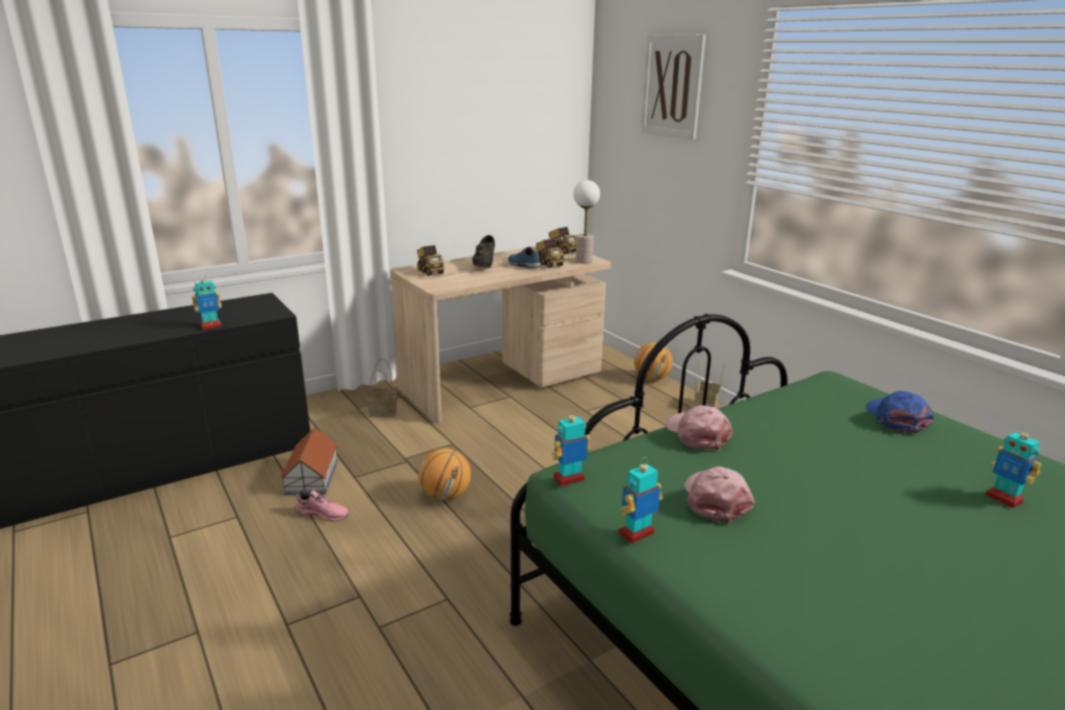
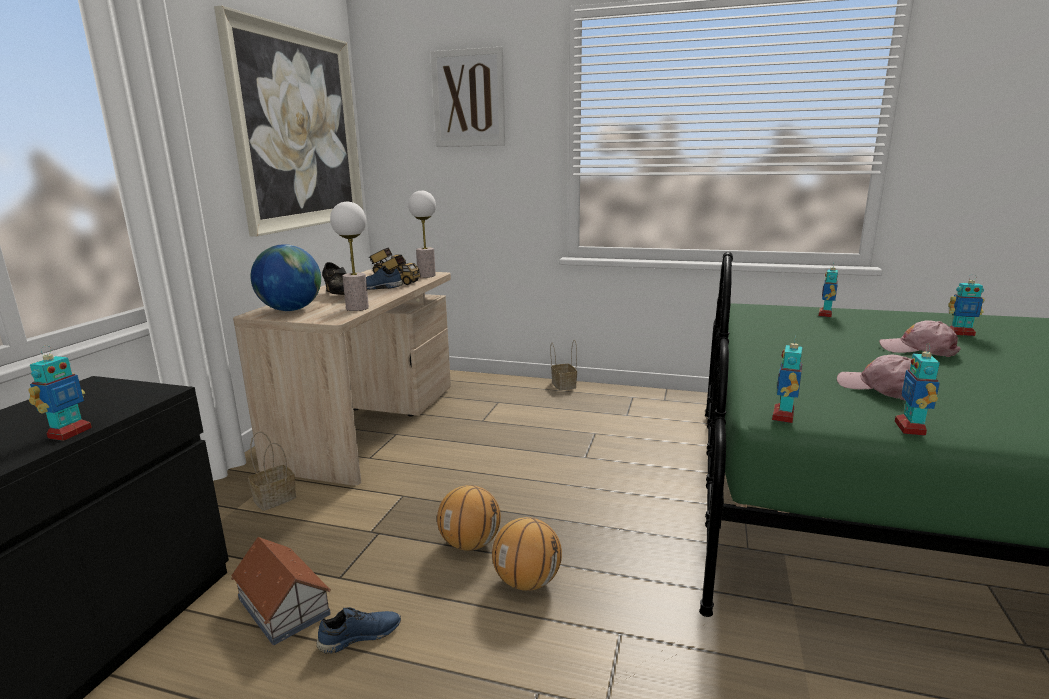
camera: 40 degrees left, 5 degrees down
pink shoe [295,490,349,521] -> blue shoe [317,607,401,654]
toy truck [417,245,444,276] -> globe [251,244,321,311]
basketball [634,343,673,381] -> basketball moved to [492,517,562,591]
pink cap [666,405,733,450] -> pink cap moved to [879,320,961,357]
blue cap [866,391,934,434] -> toy robot [819,264,838,317]
none -> picture [214,6,363,237]
none -> table lamp [330,202,369,311]

